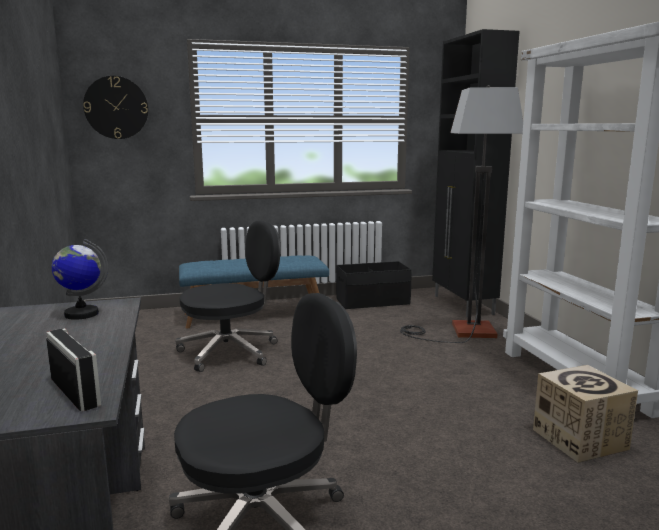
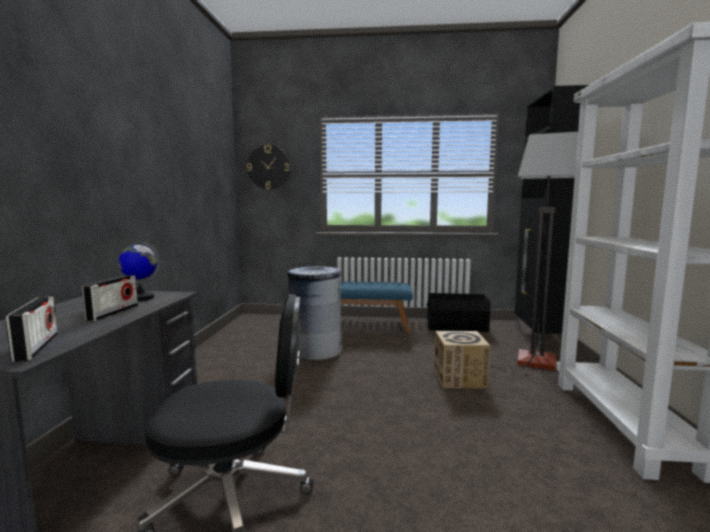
camera: 20 degrees right, 5 degrees down
black office chair [175,221,281,372] -> grey trash can [288,266,342,360]
cardboard box [533,365,638,463] -> cardboard box moved to [434,331,490,388]
none -> radio [82,275,138,321]

